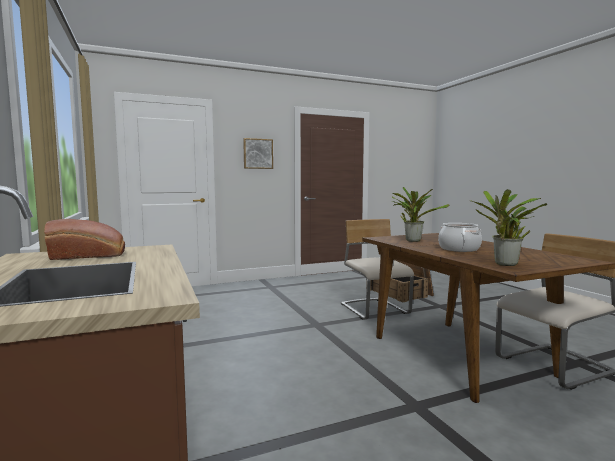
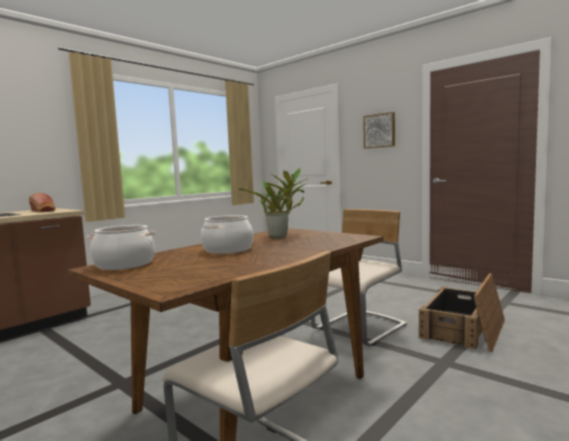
camera: 65 degrees right, 0 degrees up
potted plant [470,189,547,266] -> cooking pot [87,225,156,270]

